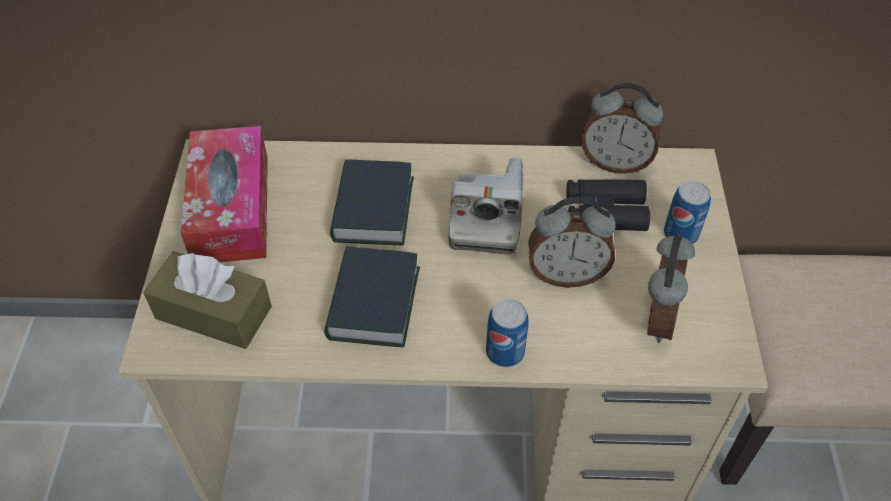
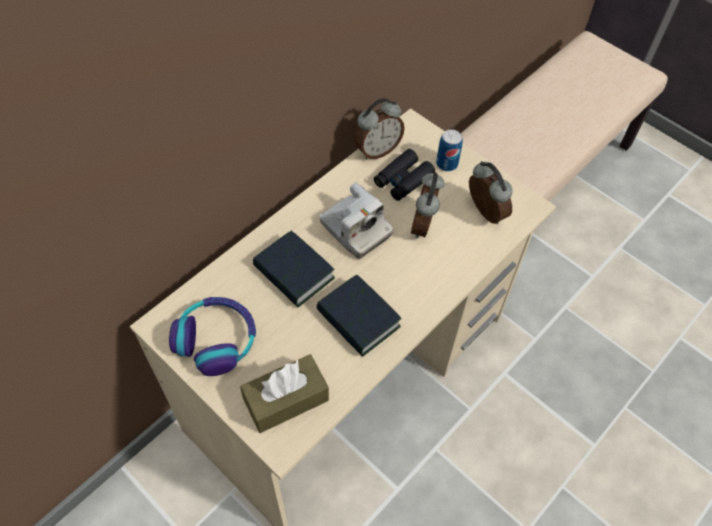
camera: 50 degrees left, 5 degrees up
tissue box [181,126,268,262] -> headphones [169,297,256,376]
can [486,299,529,367] -> none
alarm clock [528,197,616,288] -> alarm clock turned 150 degrees clockwise [411,172,445,239]

